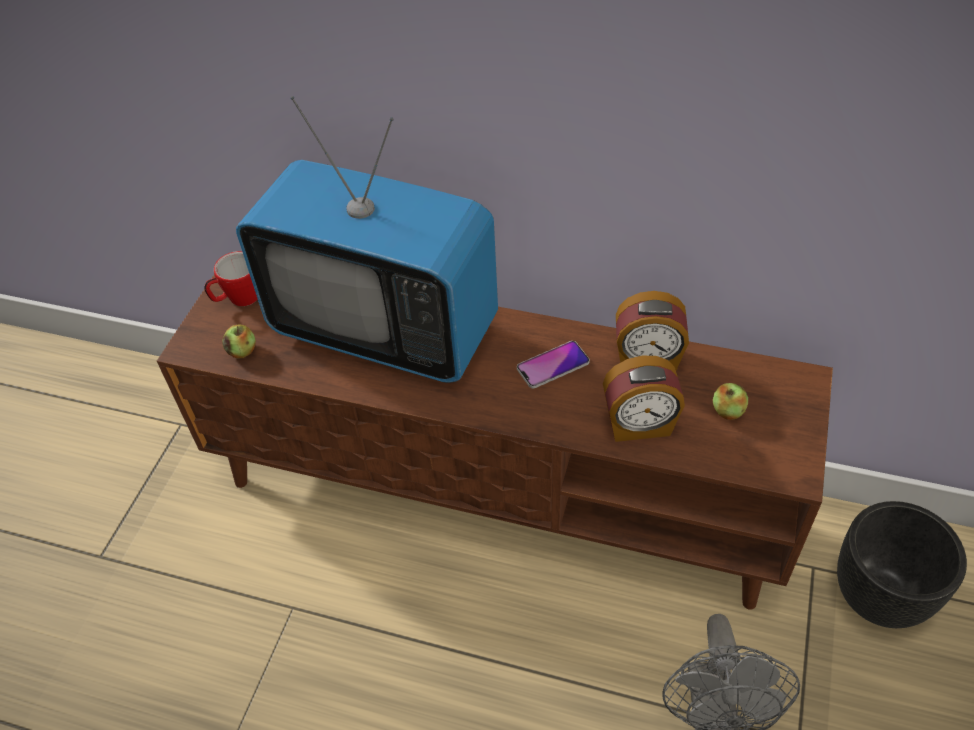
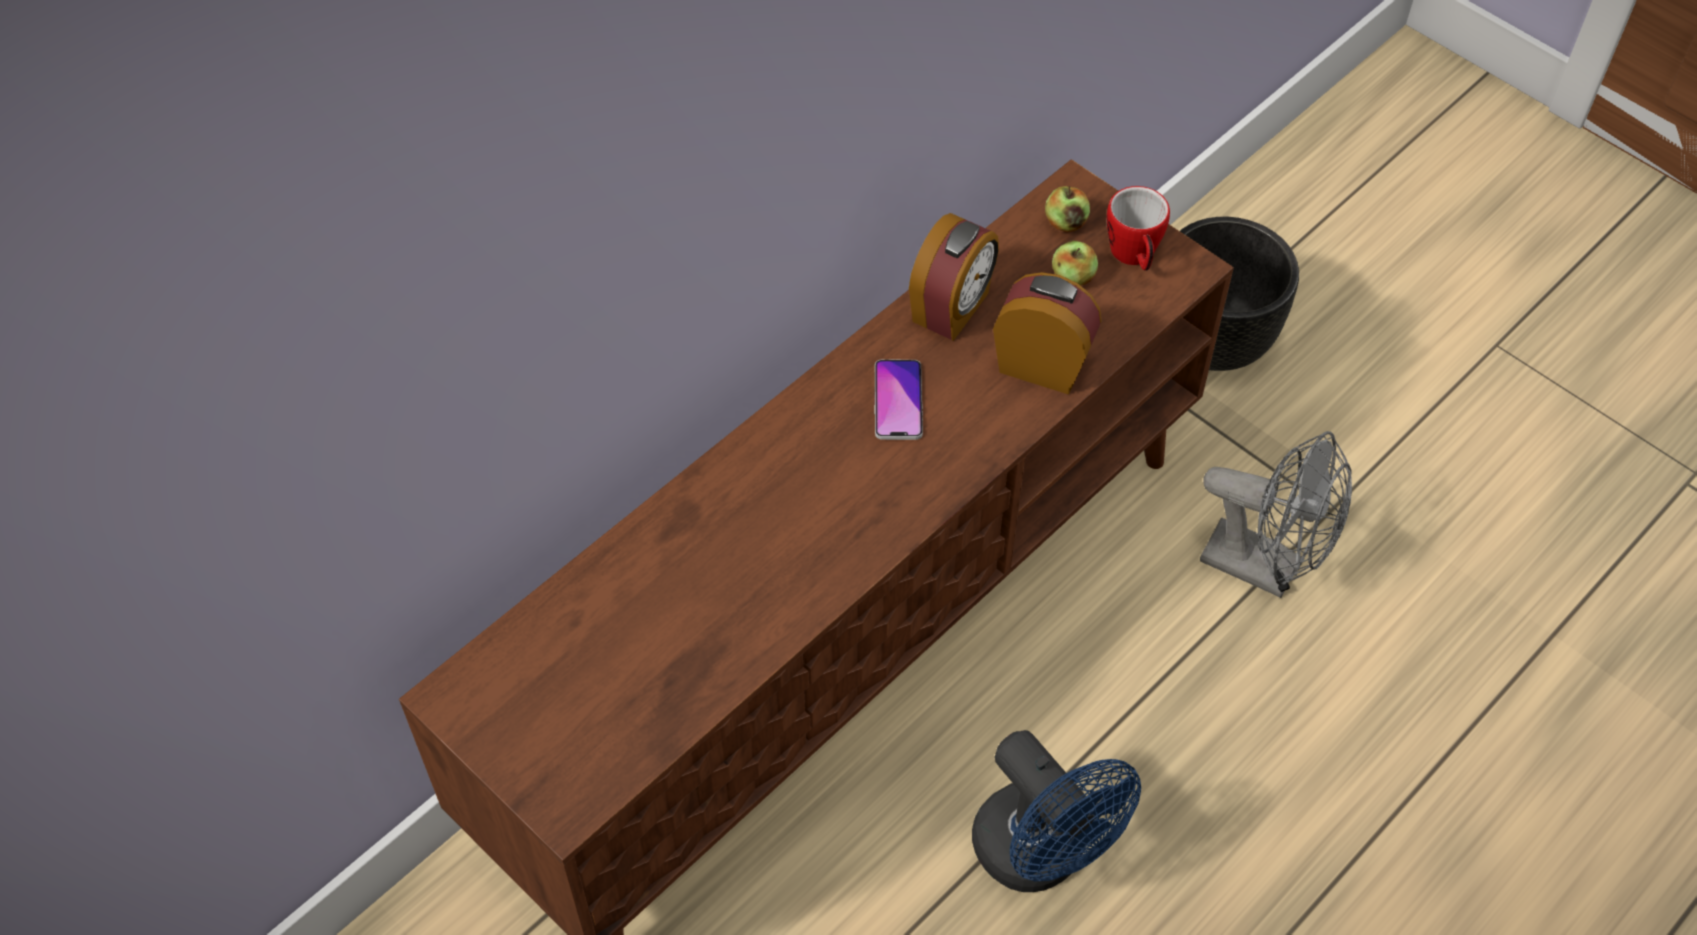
camera: 65 degrees left, 5 degrees up
mug [205,251,257,306] -> mug moved to [1106,186,1170,271]
apple [222,324,256,359] -> apple moved to [1045,186,1090,232]
television [236,96,498,383] -> none
alarm clock [603,355,685,442] -> alarm clock turned 90 degrees counterclockwise [993,272,1101,395]
none -> blue fan [972,730,1141,892]

